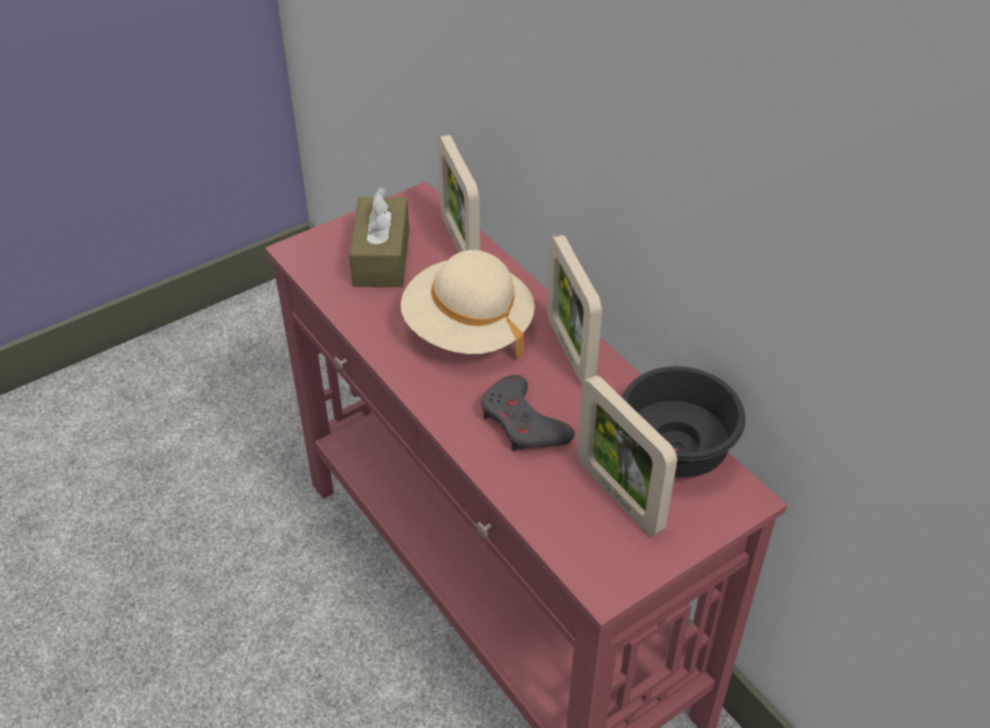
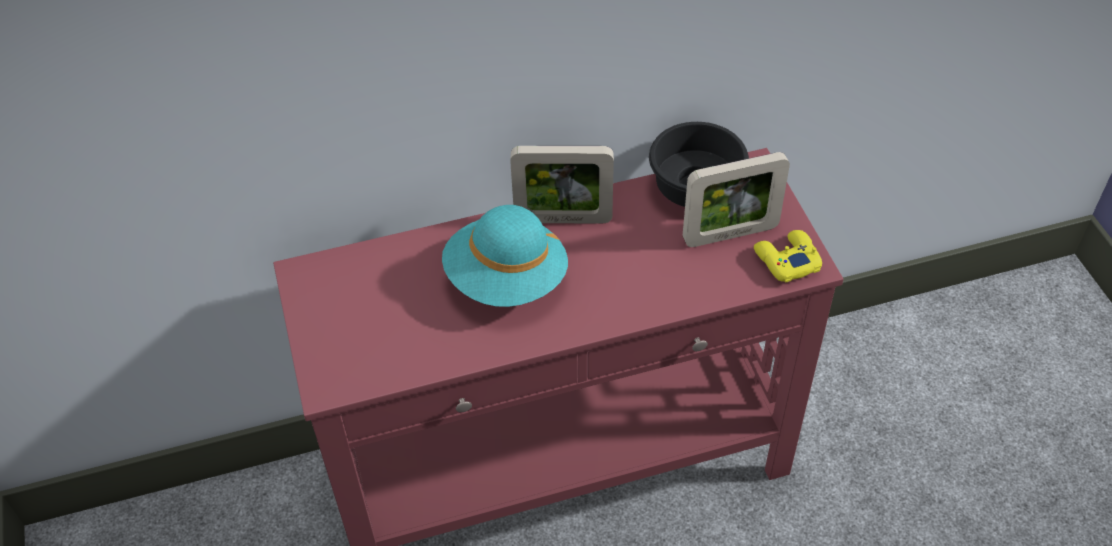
camera: 70 degrees left, 5 degrees up
brown tissue box [349,188,409,287] -> none
beige hat [401,250,535,359] -> turquoise hat [442,205,568,307]
picture frame [438,135,480,252] -> none
grey game controller [481,375,575,452] -> none
none -> yellow game controller [754,230,822,283]

